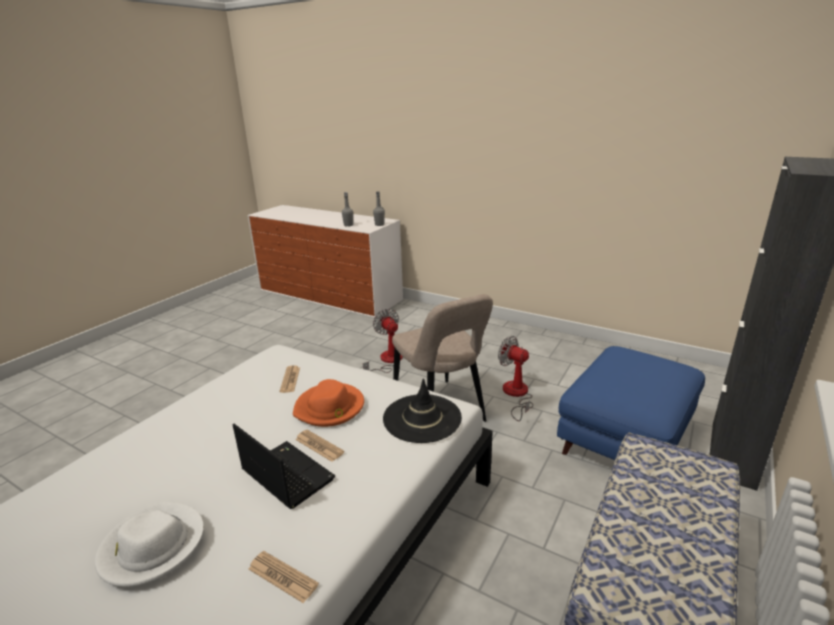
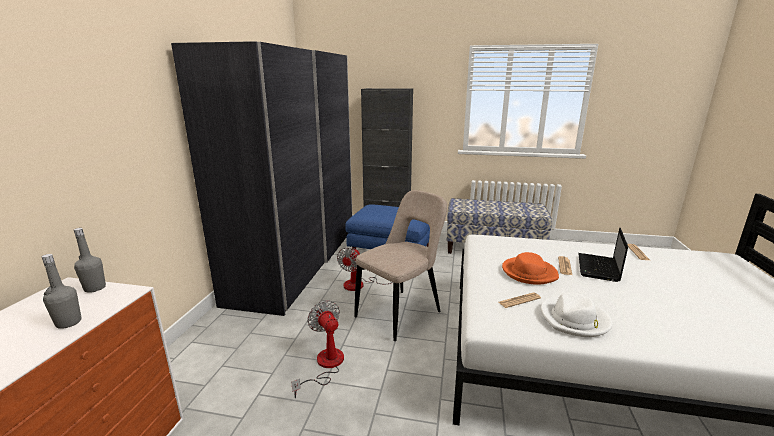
camera: 110 degrees left, 5 degrees down
white hat [95,501,204,587] -> white hat moved to [541,292,612,337]
fan [363,309,403,373] -> fan turned 105 degrees clockwise [291,301,344,398]
black hat [383,378,462,443] -> none
none -> grey wardrobe [171,41,352,316]

